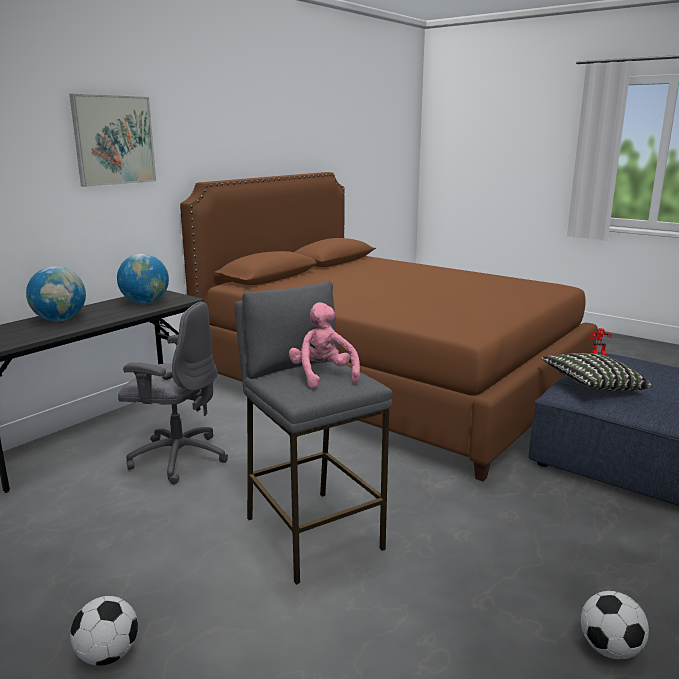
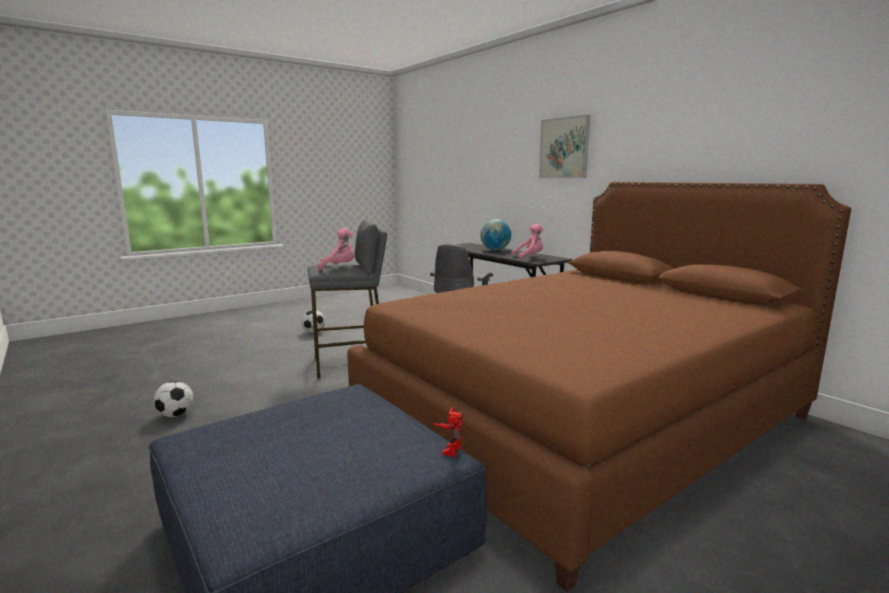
camera: 105 degrees right, 5 degrees down
globe [117,254,169,304] -> pink plush toy [511,224,544,259]
pillow [541,353,653,391] -> none

